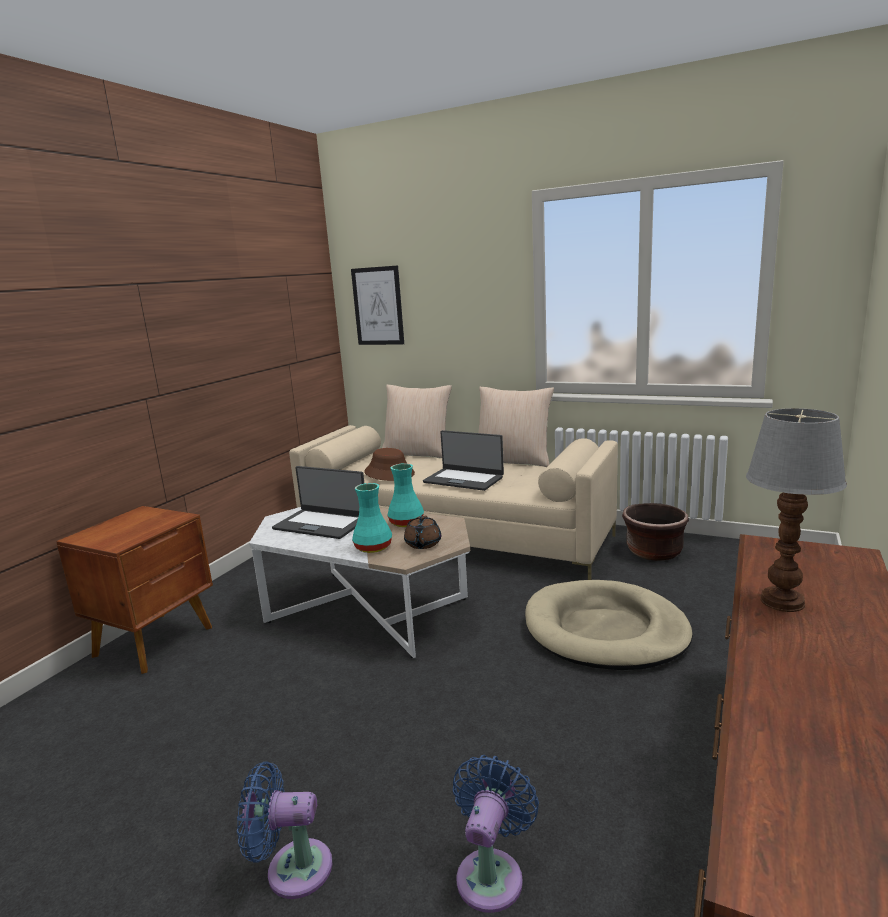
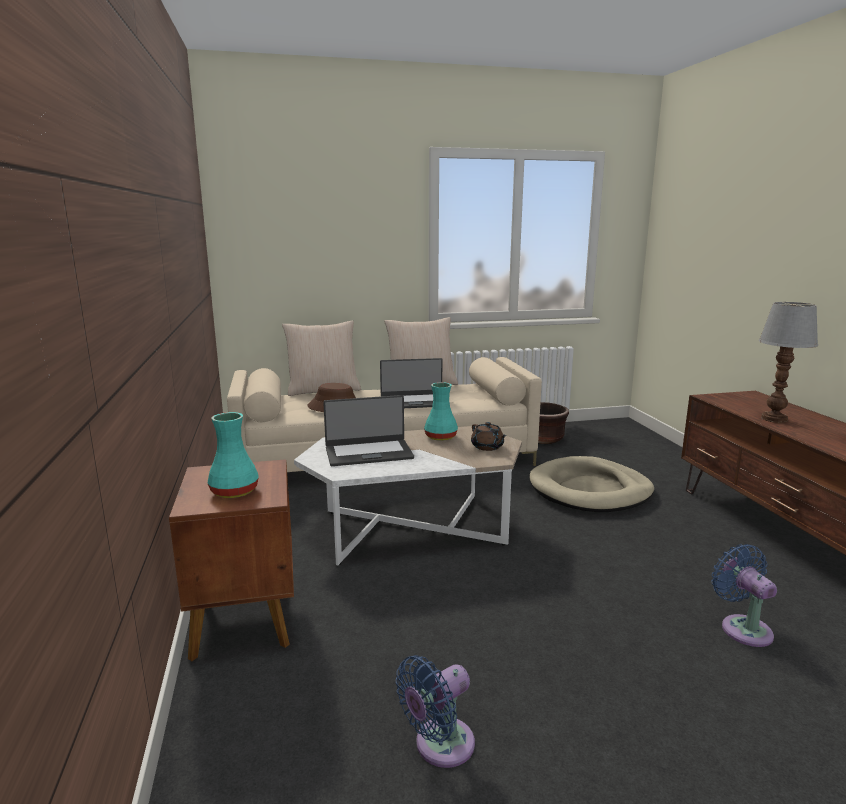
camera: 40 degrees left, 0 degrees up
blue fan [237,761,332,899] -> blue fan moved to [396,655,475,768]
picture [351,266,404,345] -> none
turquoise vase [352,483,392,553] -> turquoise vase moved to [208,412,259,498]

